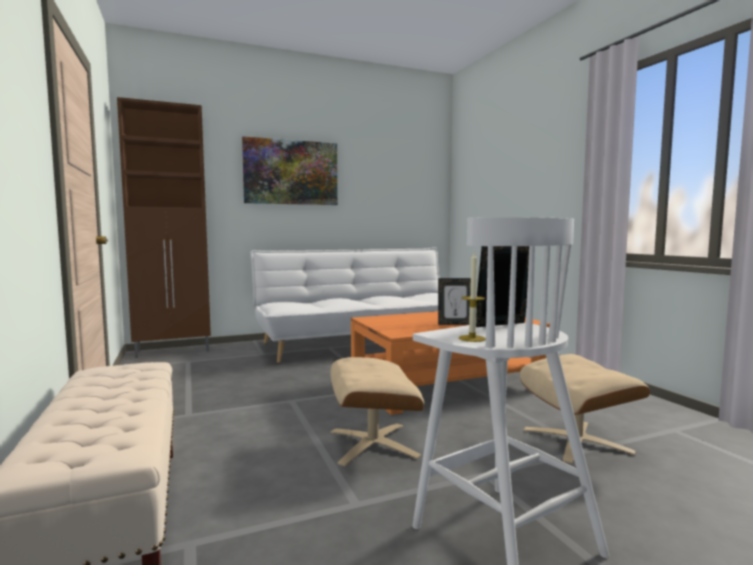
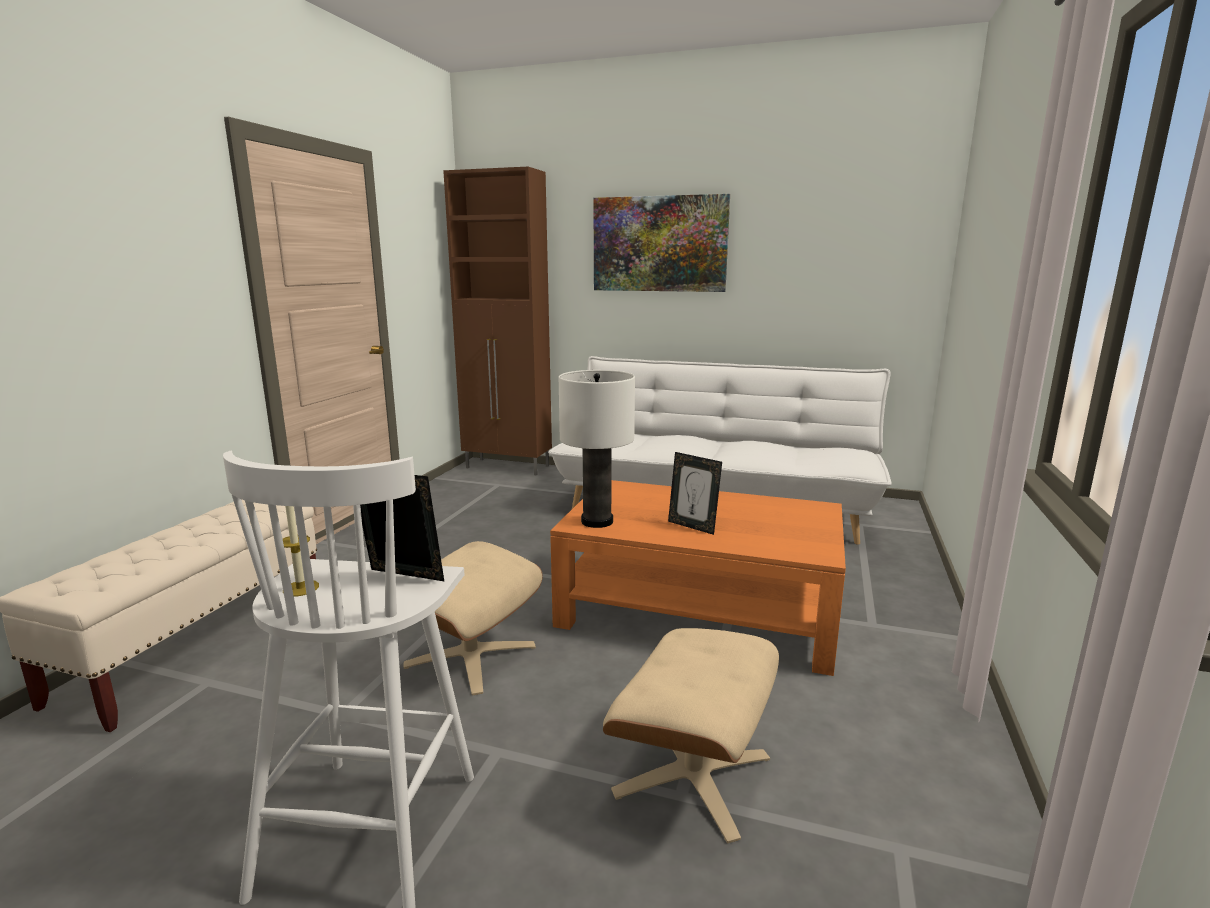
camera: 40 degrees right, 10 degrees up
none -> white table lamp [559,370,635,528]

